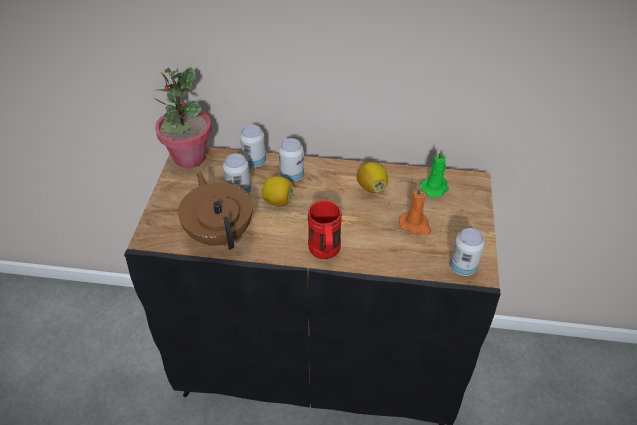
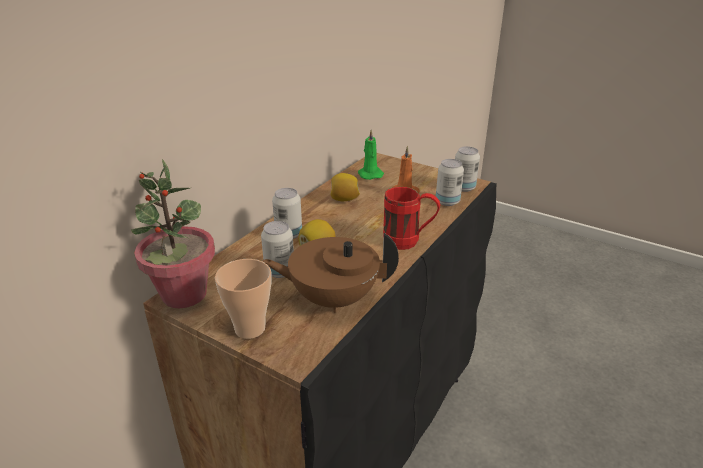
camera: 65 degrees left, 15 degrees down
can [240,125,266,168] -> can moved to [436,159,464,206]
none -> cup [215,259,271,339]

